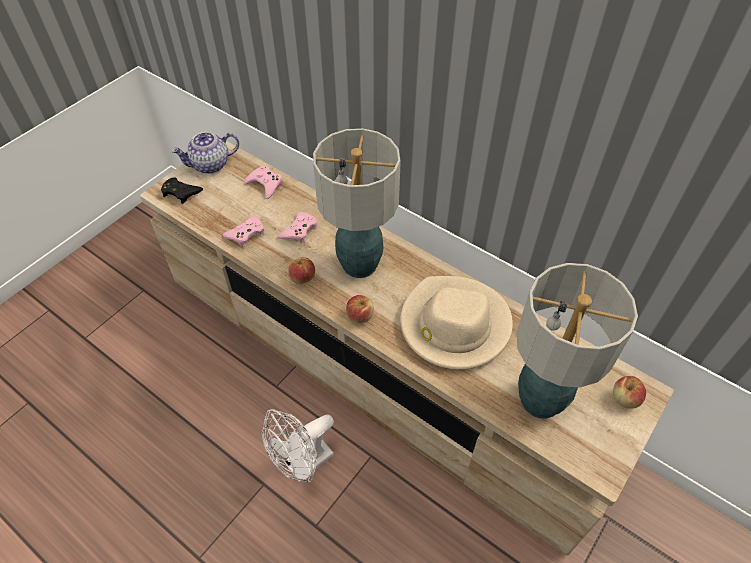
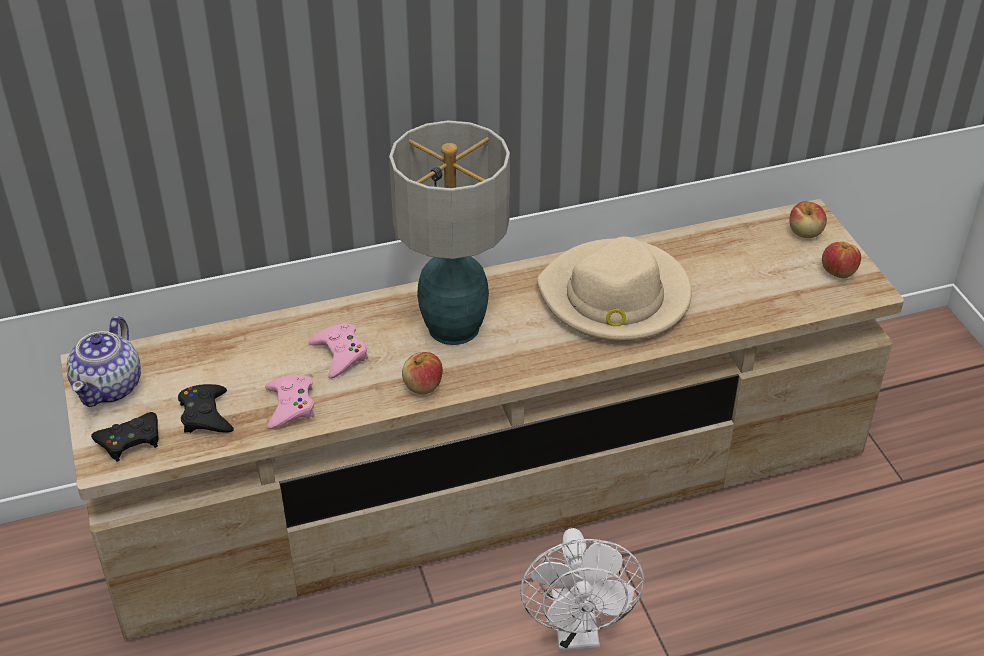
camera: 55 degrees left, 10 degrees down
pink game controller [244,166,283,199] -> none
apple [347,295,374,323] -> apple moved to [822,242,861,278]
table lamp [516,263,638,419] -> none
none -> black game controller [178,384,234,433]

